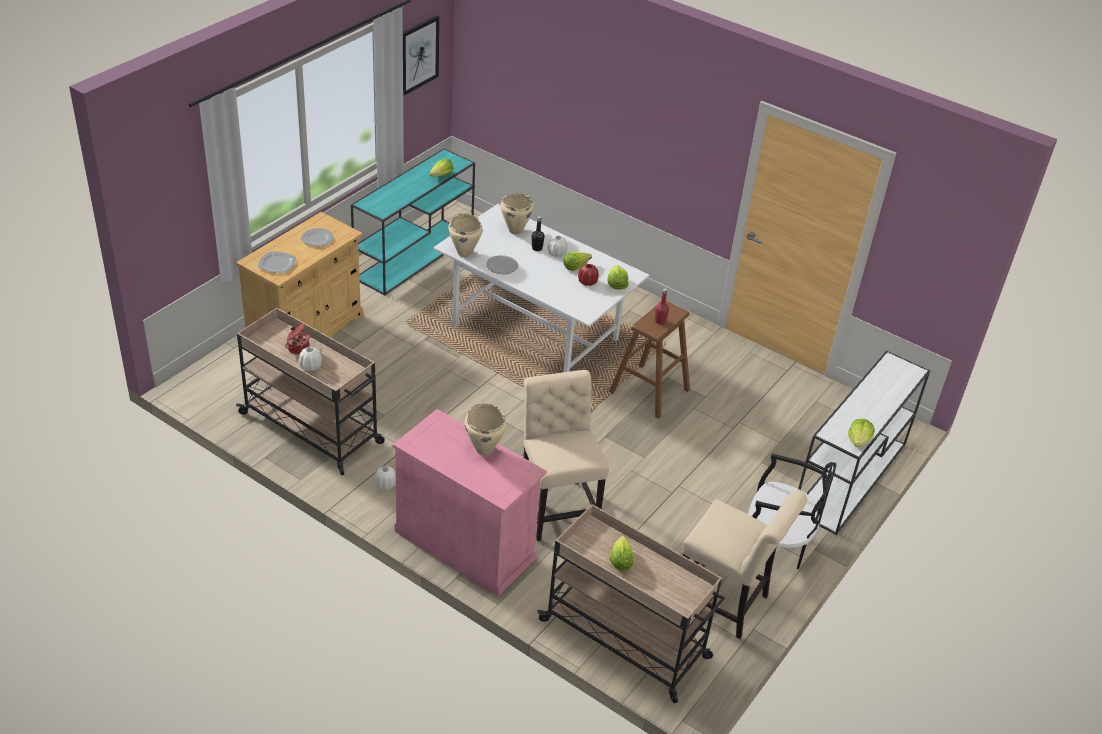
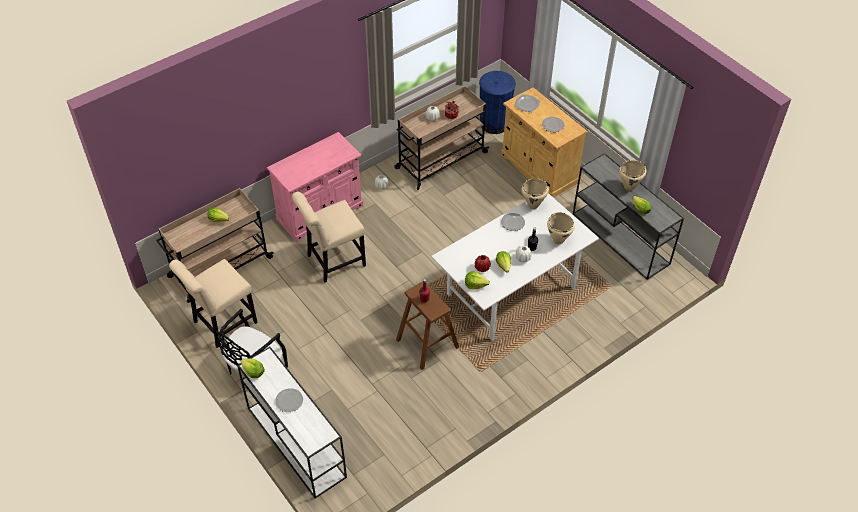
camera: 110 degrees right, 10 degrees up
turquoise console table [351,148,475,295] -> grey console table [573,153,684,280]
picture [403,15,439,96] -> none
beige cooking pot [465,403,507,456] -> beige cooking pot moved to [619,160,646,191]
beige chair [523,370,609,541] -> beige chair turned 150 degrees clockwise [292,191,366,283]
none -> plate [275,388,303,412]
none -> blue trash can [479,71,516,134]

